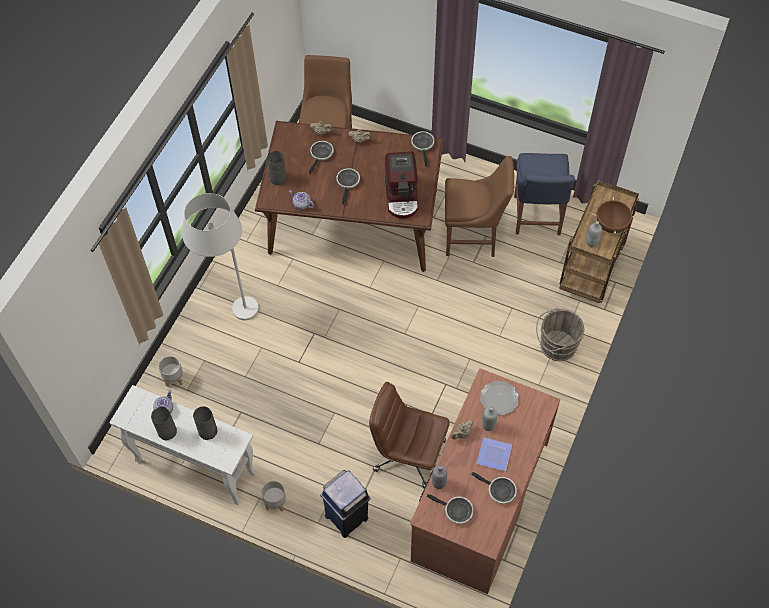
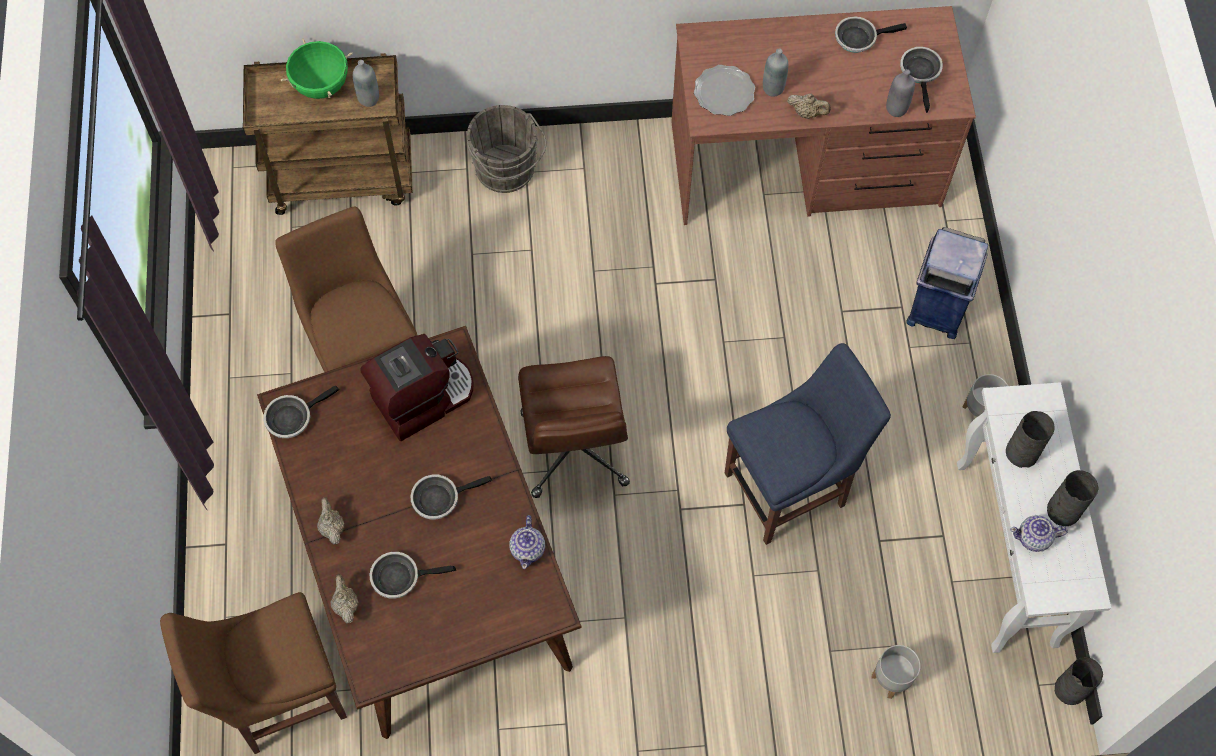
camera: 120 degrees left, 5 degrees up
white floor lamp [182,193,259,320] -> none
grey vase [267,151,287,185] -> grey vase moved to [1055,657,1103,705]
brown office chair [369,382,450,488] -> brown office chair moved to [518,356,630,498]
frying pan [471,472,517,504] -> frying pan turned 105 degrees counterclockwise [835,16,907,53]
plate [476,437,512,471] -> none
blue chair [514,153,575,235] -> blue chair moved to [725,343,891,545]
brown cooking pot [592,197,637,234] -> green cooking pot [281,38,352,99]

